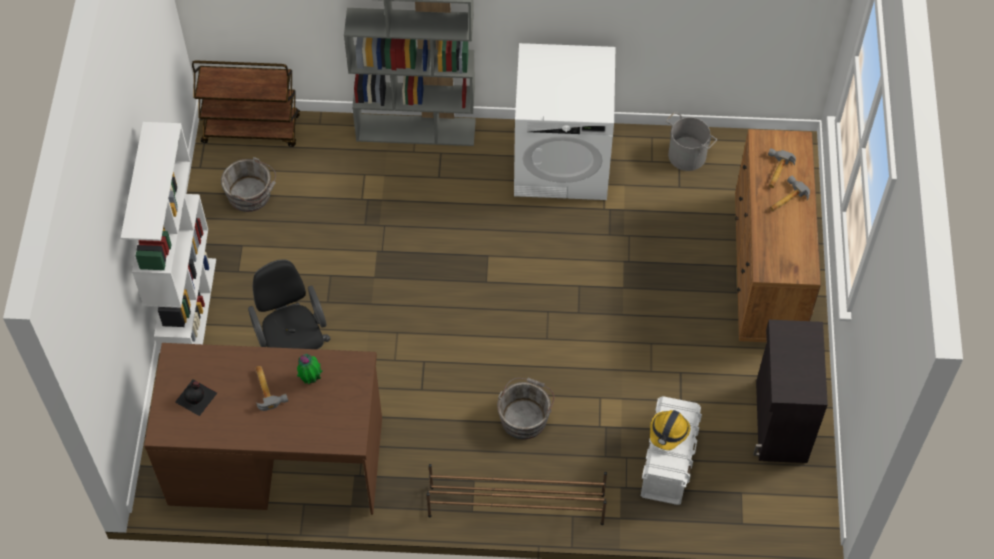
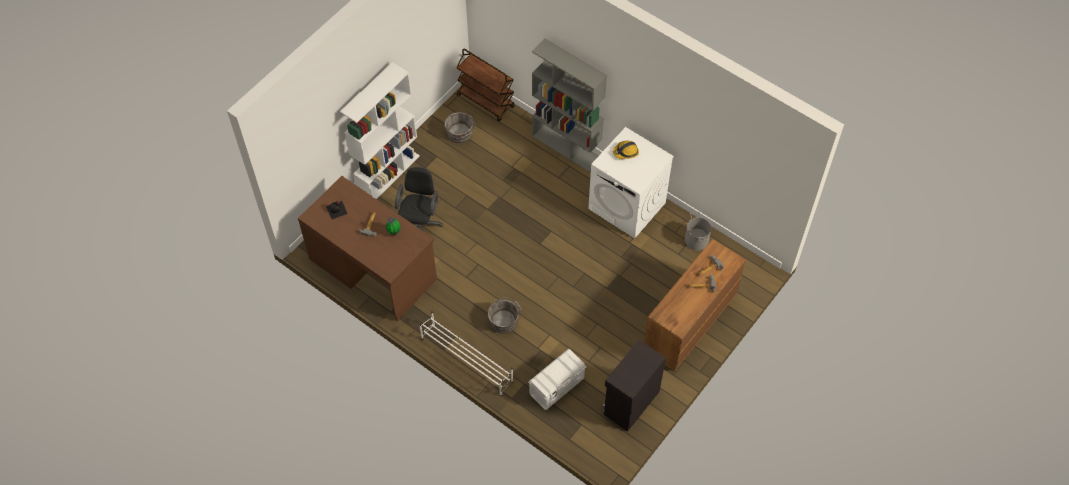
camera: 35 degrees right, 0 degrees up
brown shoe rack [426,464,607,525] -> white shoe rack [419,311,513,396]
hard hat [650,410,690,450] -> hard hat moved to [613,141,639,159]

